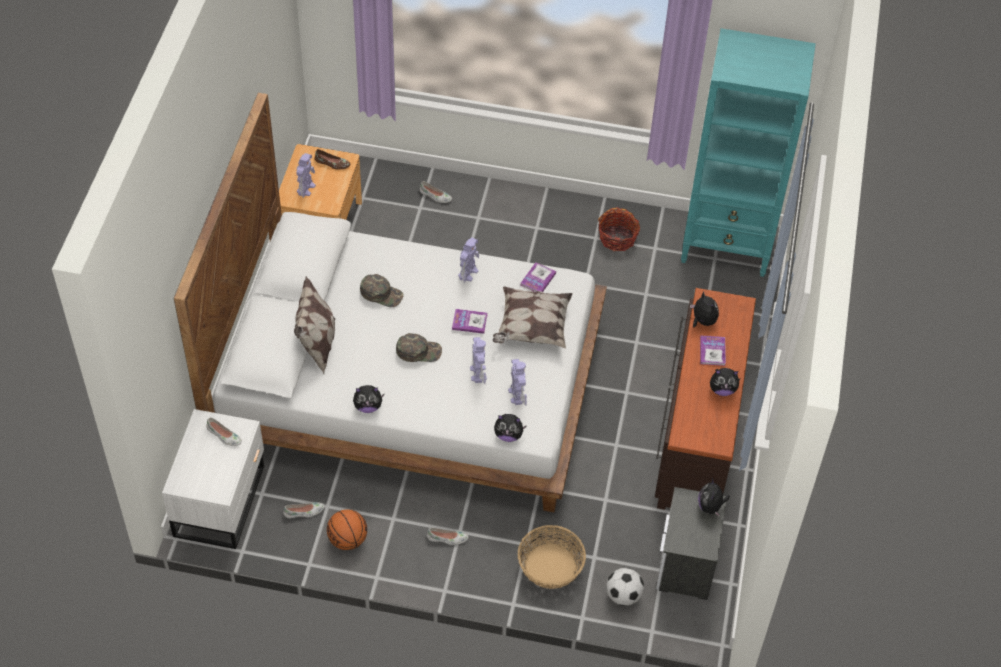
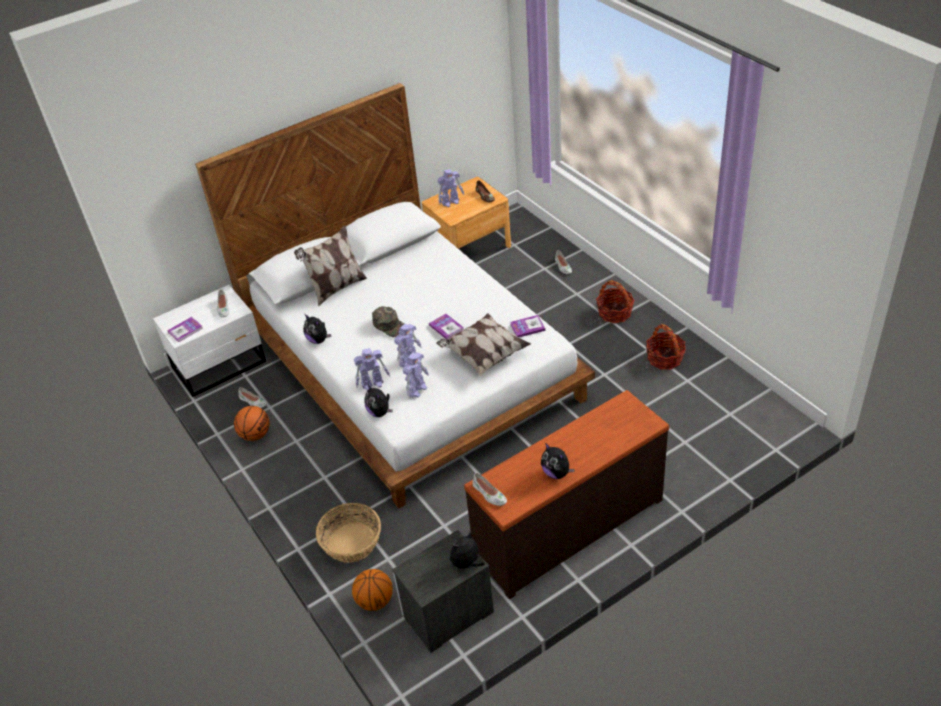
camera: 50 degrees right, 10 degrees down
green cap [360,274,403,307] -> none
white shoe [427,528,469,545] -> white shoe moved to [472,473,507,506]
toy robot [458,238,479,283] -> toy robot moved to [354,348,390,391]
football [606,568,644,606] -> basketball [352,569,393,611]
turquoise bookcase [681,28,816,277] -> none
plush toy [690,291,719,328] -> none
book [700,336,726,366] -> book moved to [167,317,203,342]
none -> basket [596,281,634,323]

